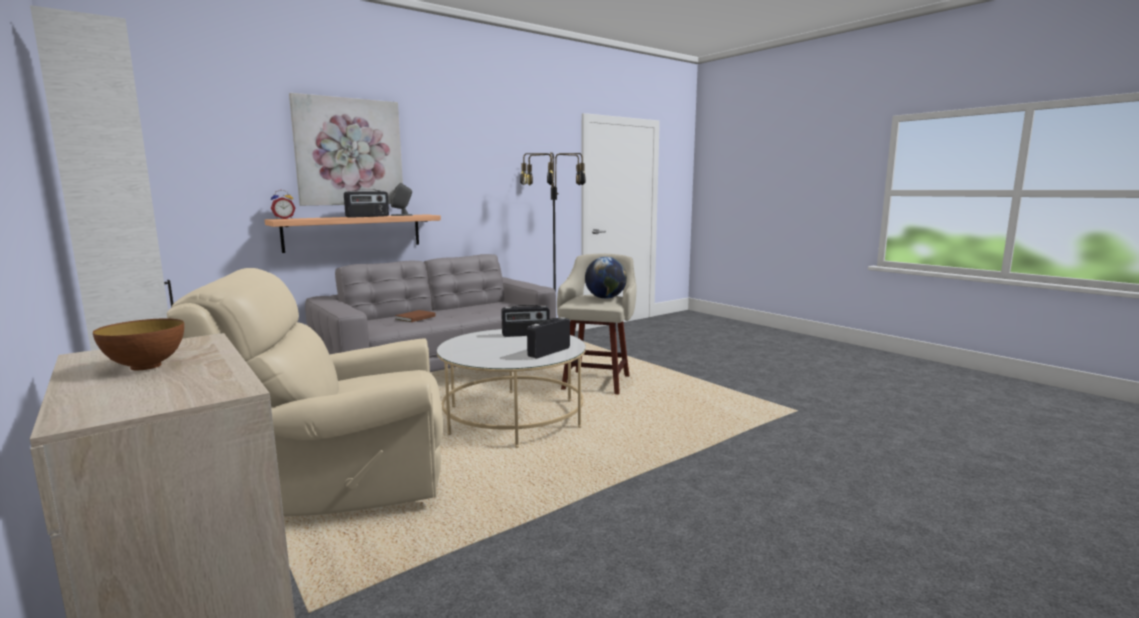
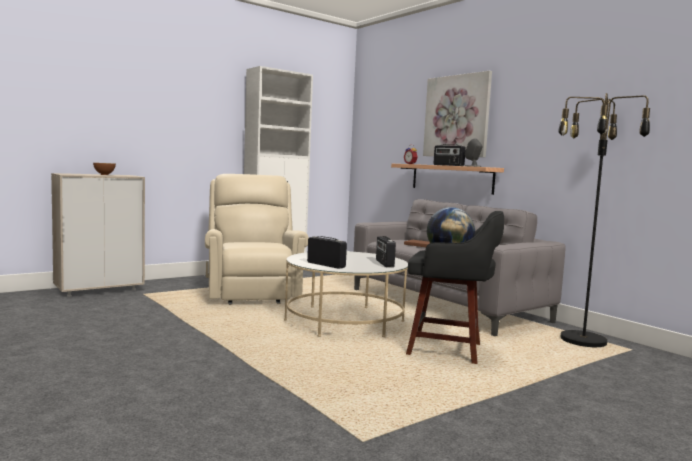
camera: 90 degrees right, 5 degrees down
beige stool [557,254,637,395] -> black stool [406,211,504,364]

